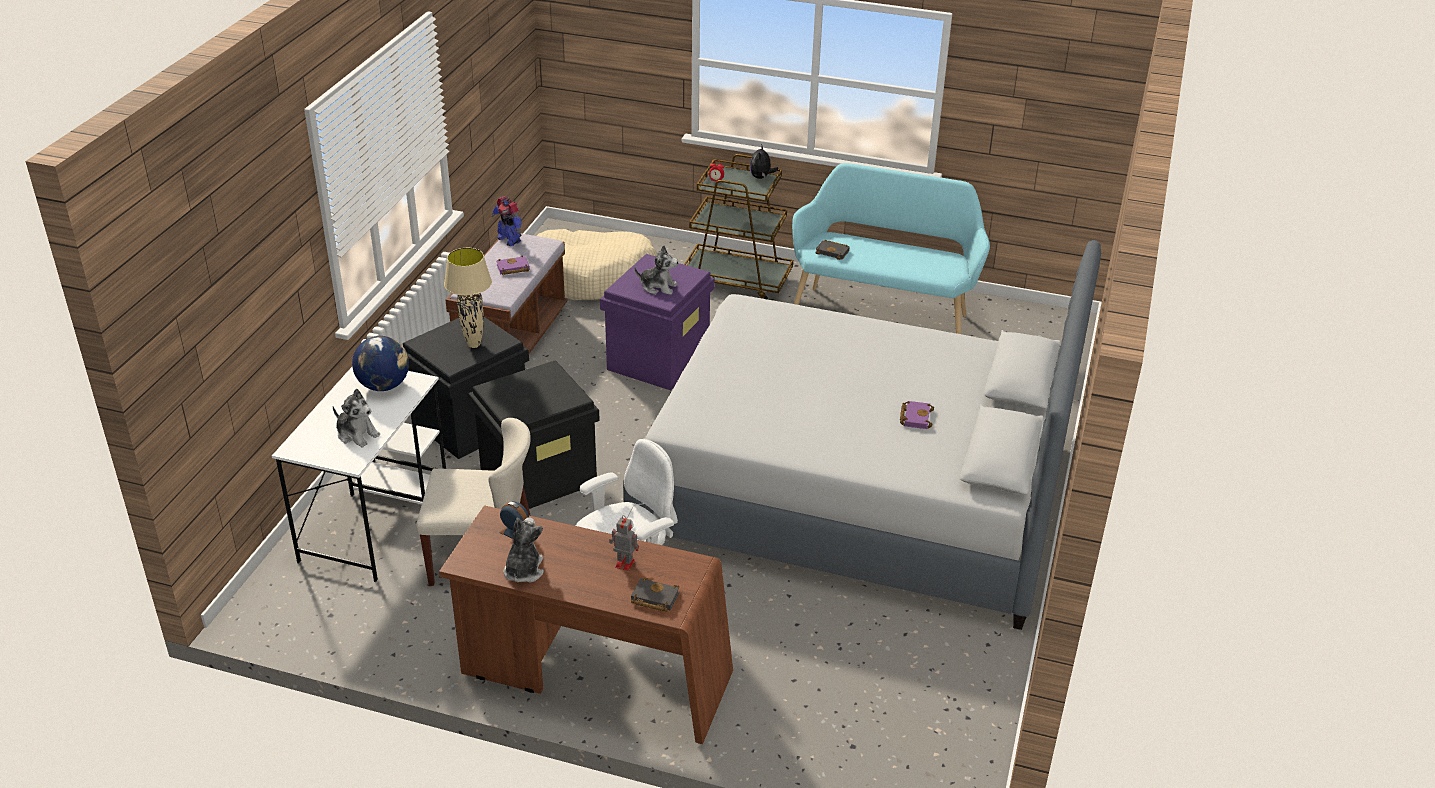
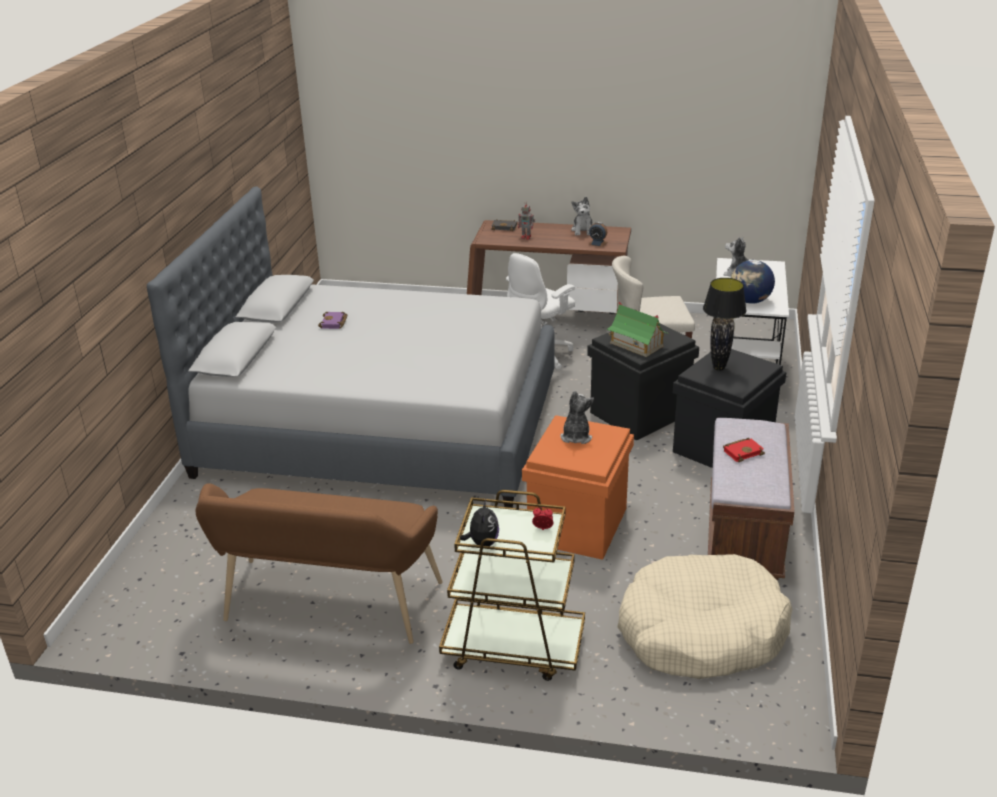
camera: 175 degrees right, 5 degrees down
beige table lamp [444,248,492,348] -> black table lamp [703,278,746,371]
toy robot [491,196,522,246] -> none
purple book [496,256,530,275] -> red book [723,438,765,462]
purple storage box [600,254,715,390] -> orange storage box [522,415,634,560]
plush toy [634,245,678,295] -> plush toy turned 90 degrees clockwise [560,391,594,444]
turquoise bench [792,163,990,334] -> brown bench [196,483,442,644]
black book [815,240,849,260] -> none
none -> toy house [607,302,667,357]

